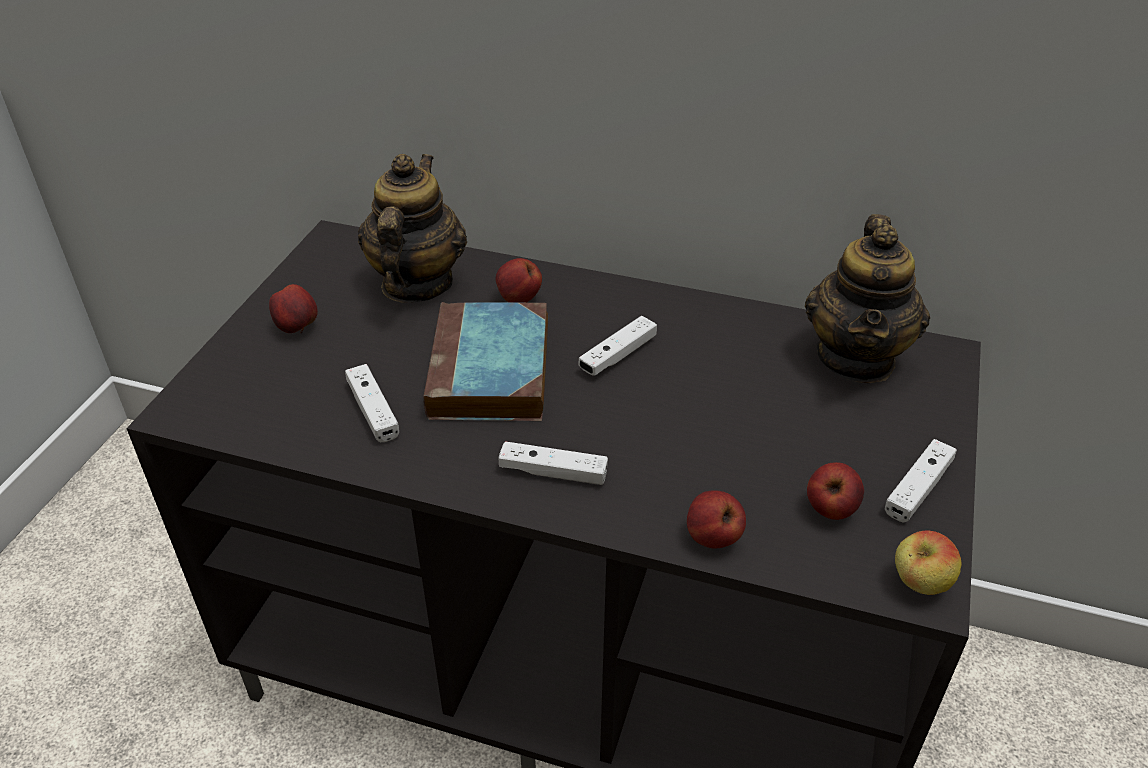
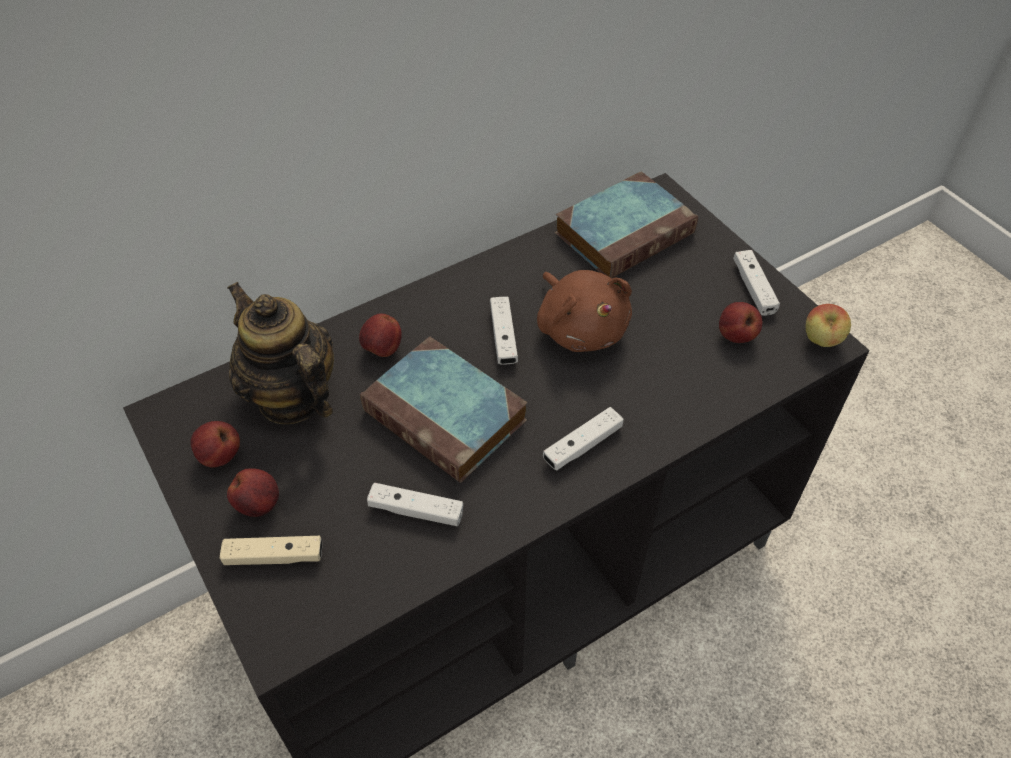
camera: 50 degrees left, 10 degrees up
apple [687,490,746,549] -> apple moved to [190,421,240,468]
teapot [805,214,930,383] -> book [555,172,698,278]
none -> beige game controller [220,536,322,565]
none -> brown plush toy [537,270,632,352]

